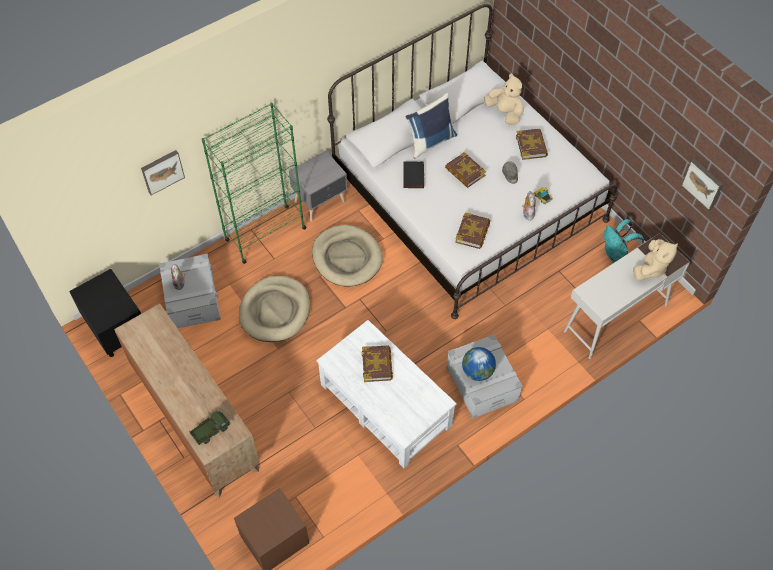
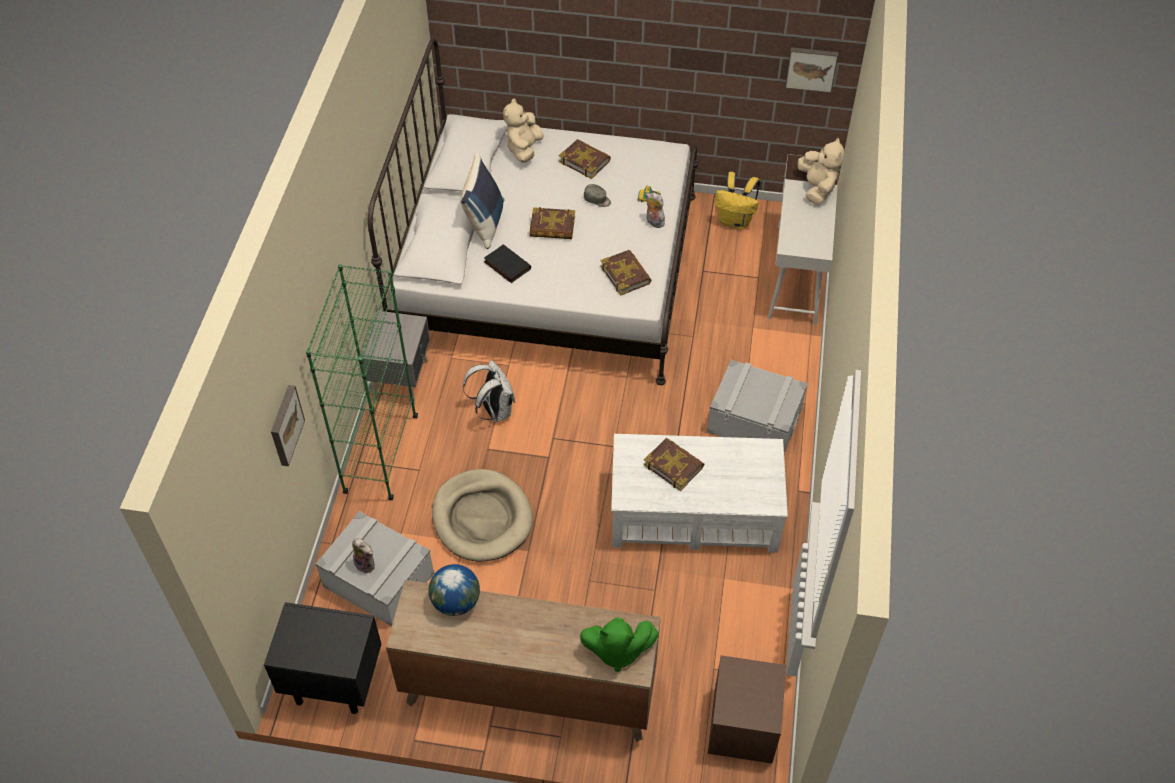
camera: 45 degrees left, 5 degrees down
toy truck [189,411,230,445] -> green plush toy [580,617,659,672]
beige dog bed [312,225,383,286] -> white backpack [463,360,515,422]
globe [462,347,496,381] -> globe moved to [429,564,480,616]
beige plush toy [484,73,524,125] -> beige plush toy turned 75 degrees counterclockwise [503,98,544,163]
turquoise backpack [604,219,644,263] -> yellow backpack [714,172,761,229]

